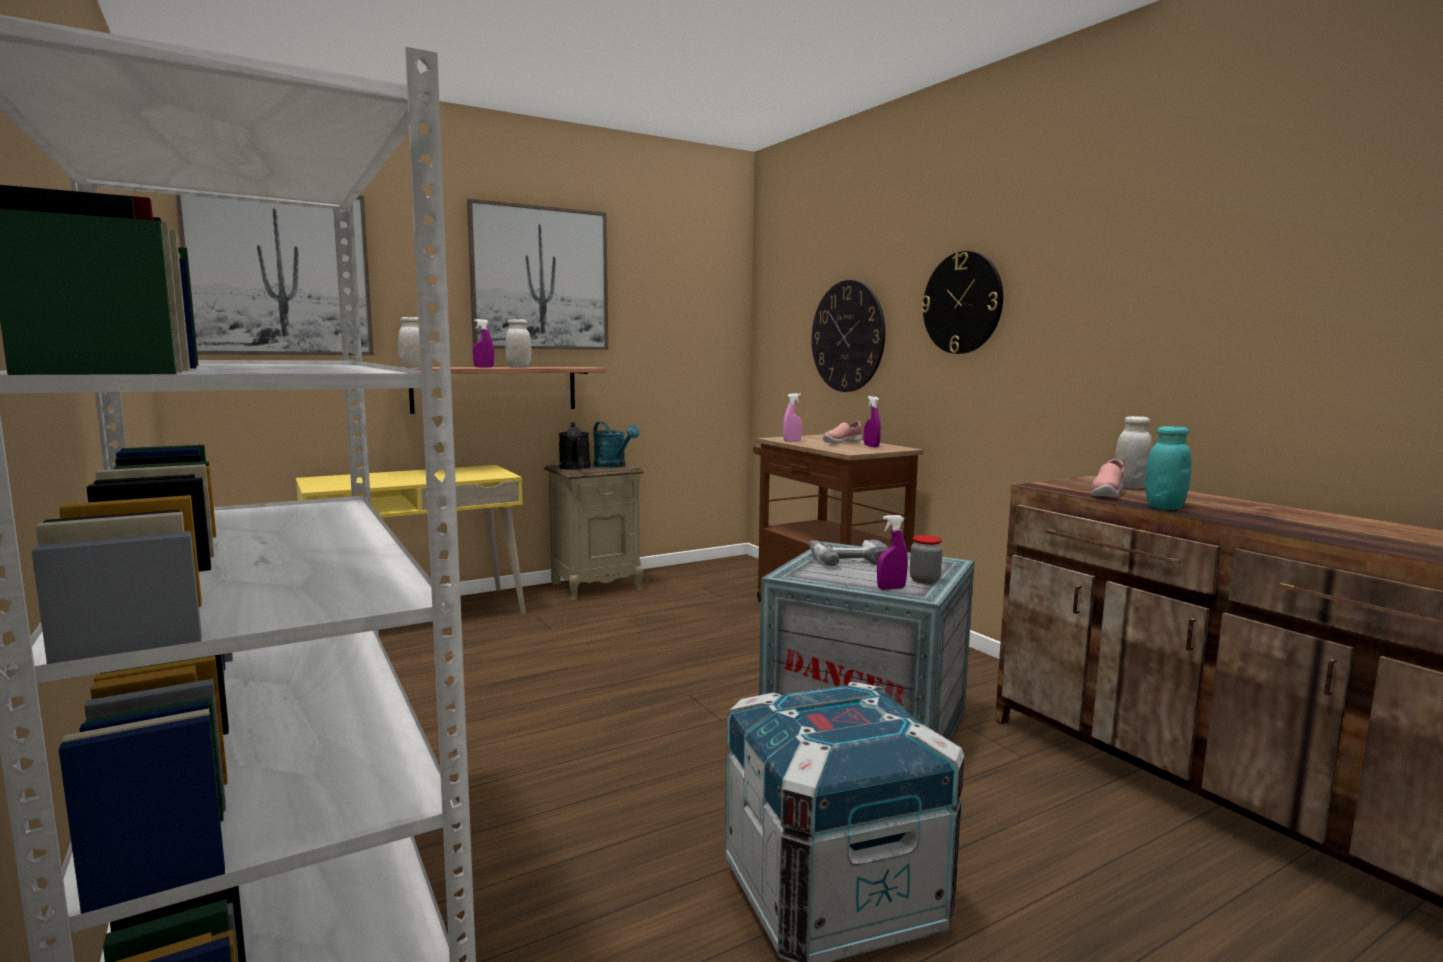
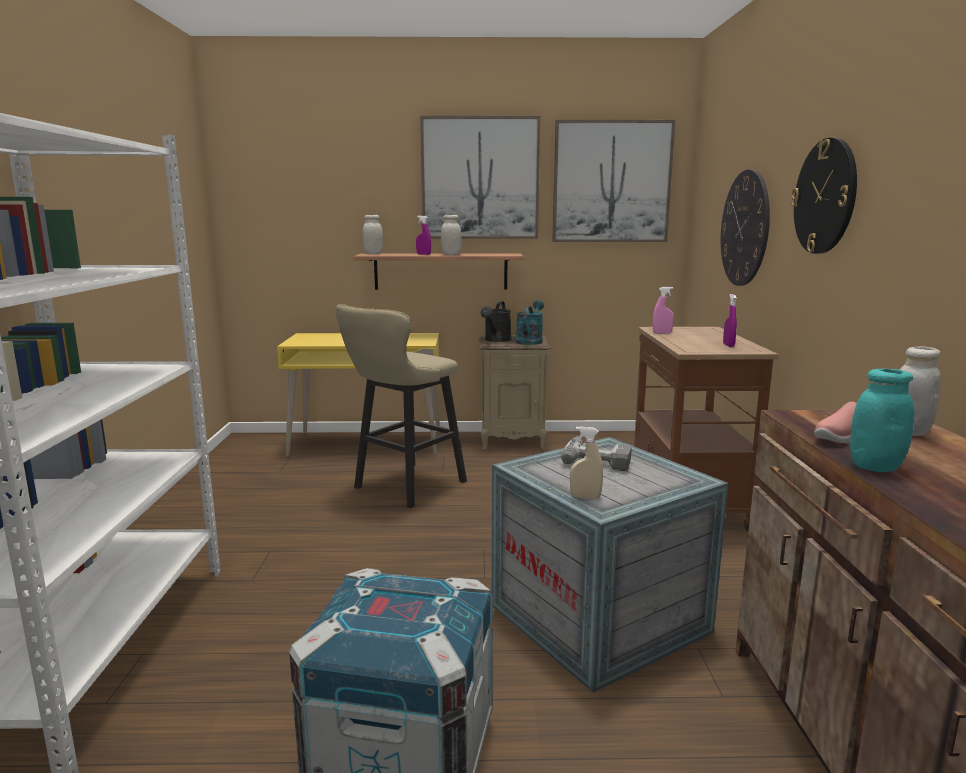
camera: 30 degrees right, 5 degrees up
picture [176,195,374,355] -> picture moved to [552,120,675,242]
turquoise watering can [593,422,640,468] -> turquoise watering can turned 150 degrees counterclockwise [516,300,544,345]
pink shoe [823,421,862,443] -> none
purple spray bottle [877,515,908,590] -> beige spray bottle [570,426,603,499]
jar [910,535,942,584] -> none
none -> beige stool [336,304,467,508]

